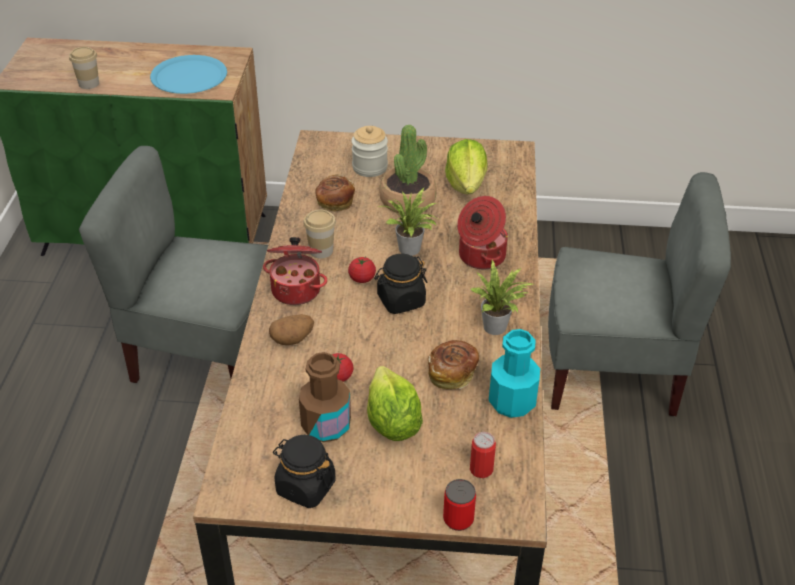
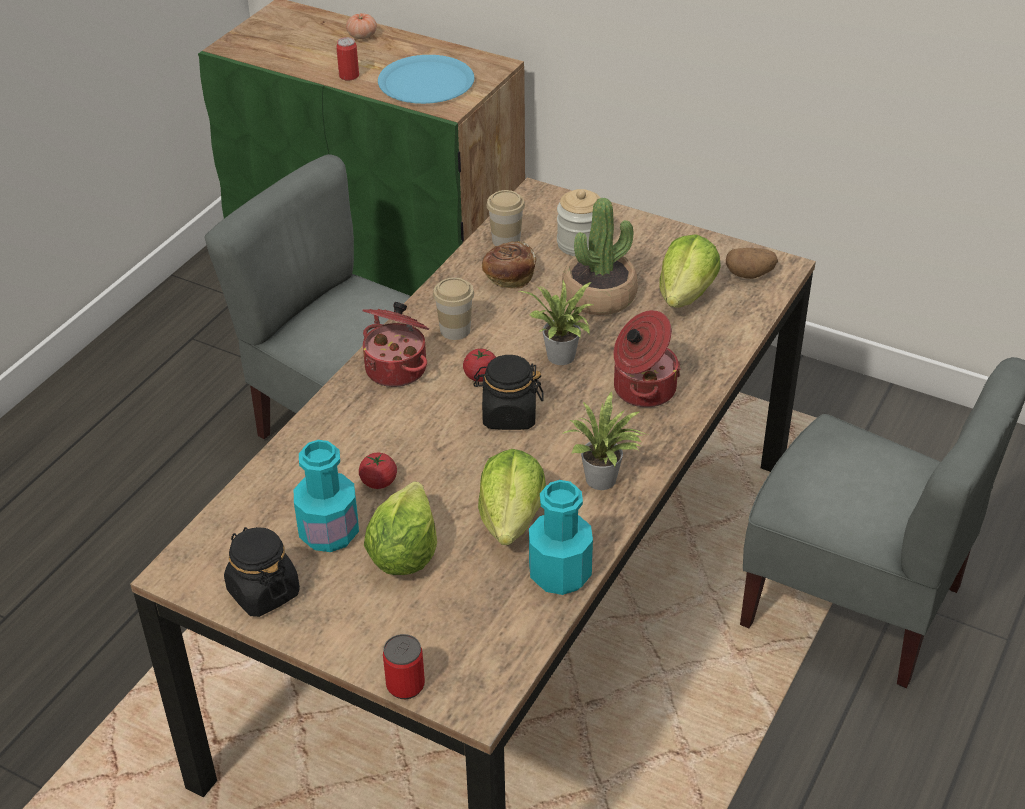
camera: 25 degrees right, 0 degrees up
cup [69,47,99,89] -> cup moved to [487,190,525,246]
potato [269,314,314,345] -> potato moved to [726,248,778,279]
brown bottle [299,352,351,442] -> turquoise bottle [294,440,359,552]
bread [428,340,479,390] -> lettuce [478,449,546,545]
can [470,432,496,478] -> can moved to [336,37,359,81]
none -> tomato [346,13,377,39]

